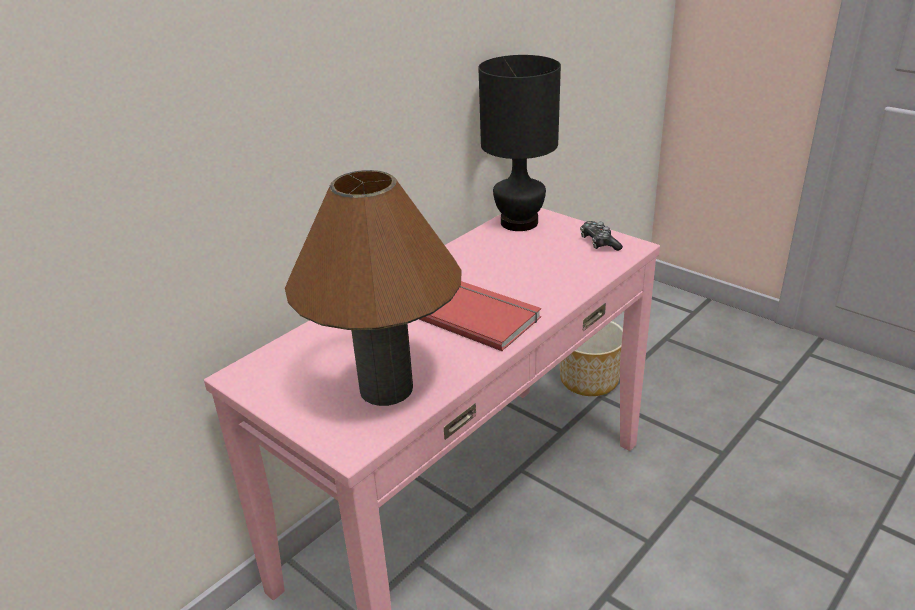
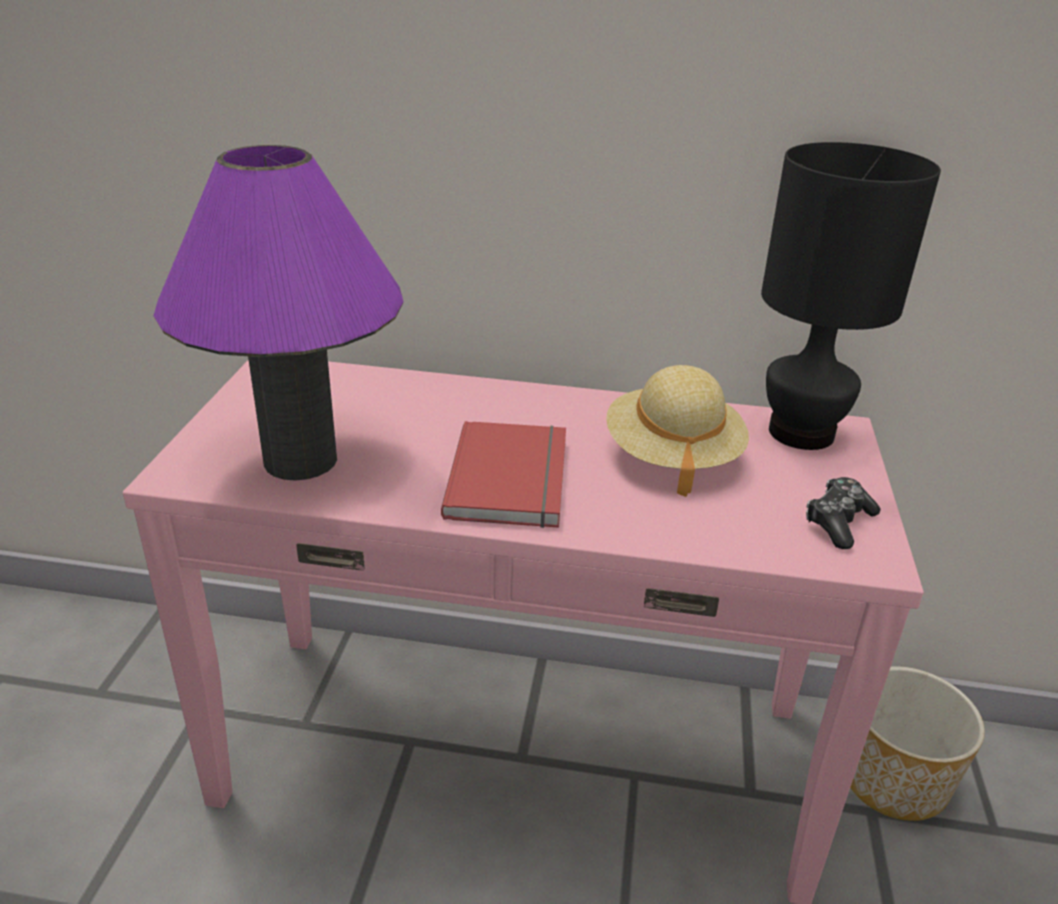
camera: 55 degrees right, 0 degrees up
brown table lamp [285,170,462,406] -> purple table lamp [154,145,403,481]
none -> beige hat [606,365,749,497]

